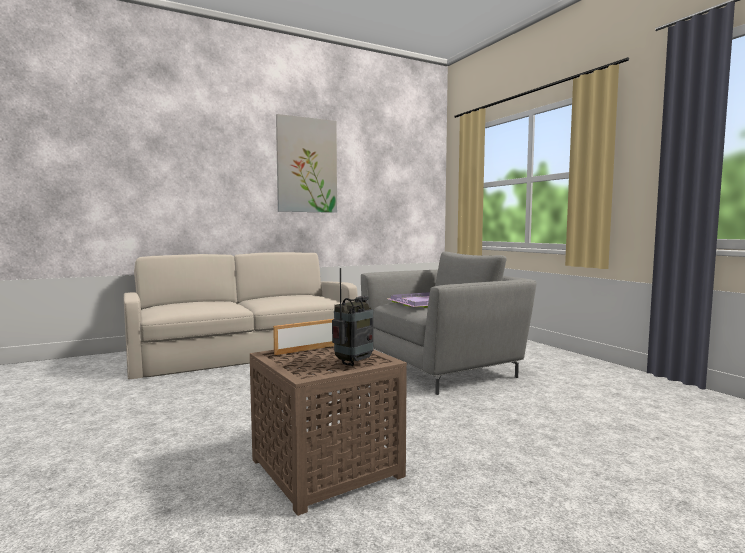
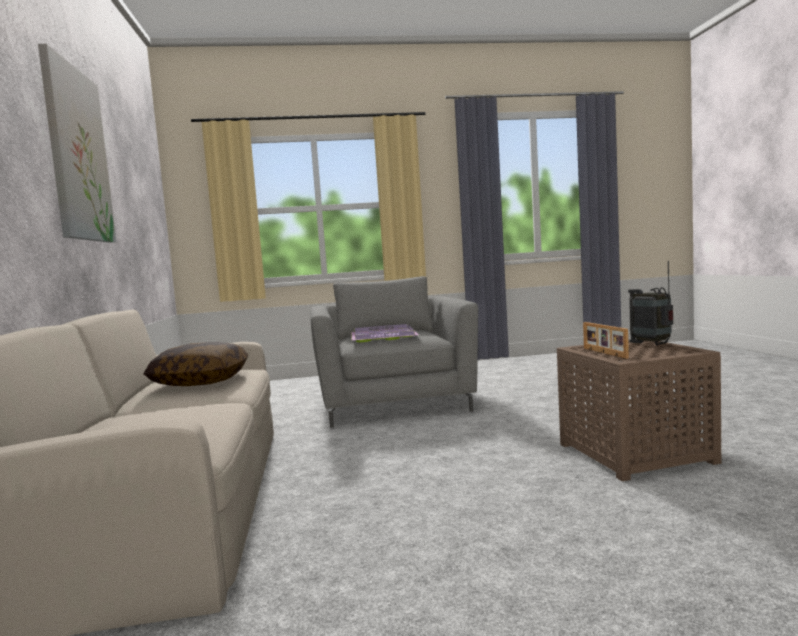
camera: 70 degrees left, 0 degrees up
none -> pillow [143,342,248,386]

